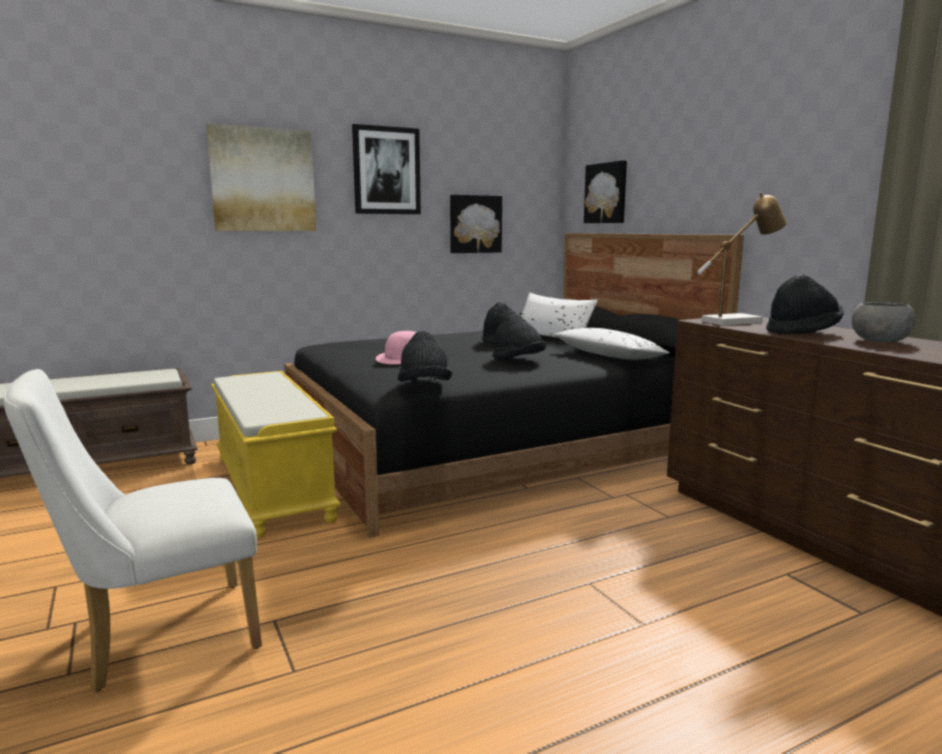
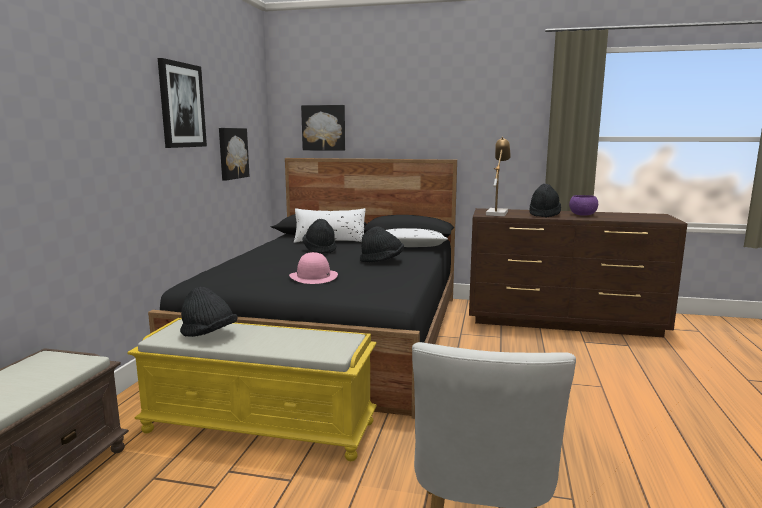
camera: 50 degrees left, 0 degrees up
picture [206,124,316,231] -> none
black hat [398,331,452,382] -> black hat moved to [180,287,237,337]
grey bowl [852,302,916,342] -> purple bowl [569,195,598,216]

